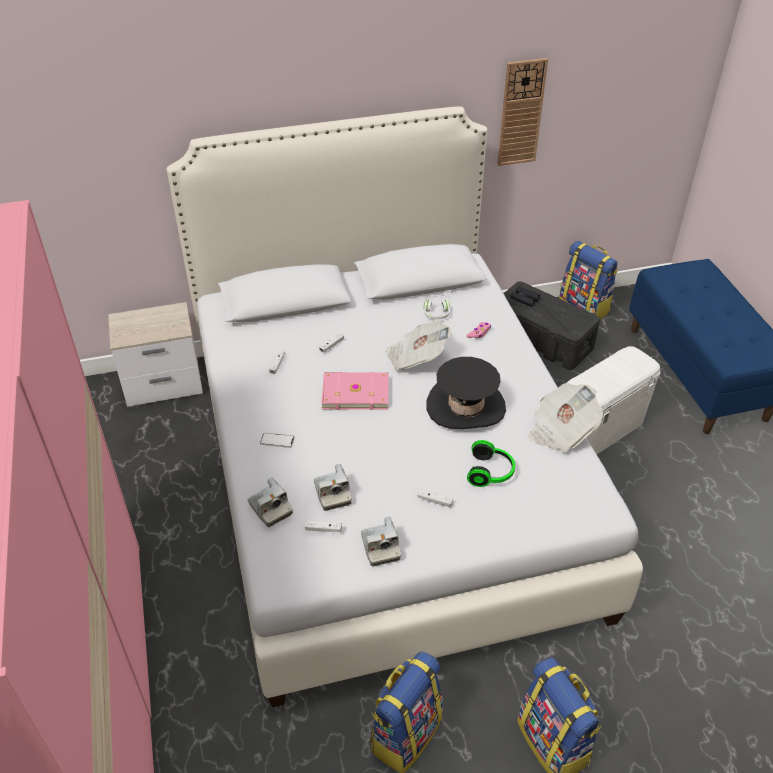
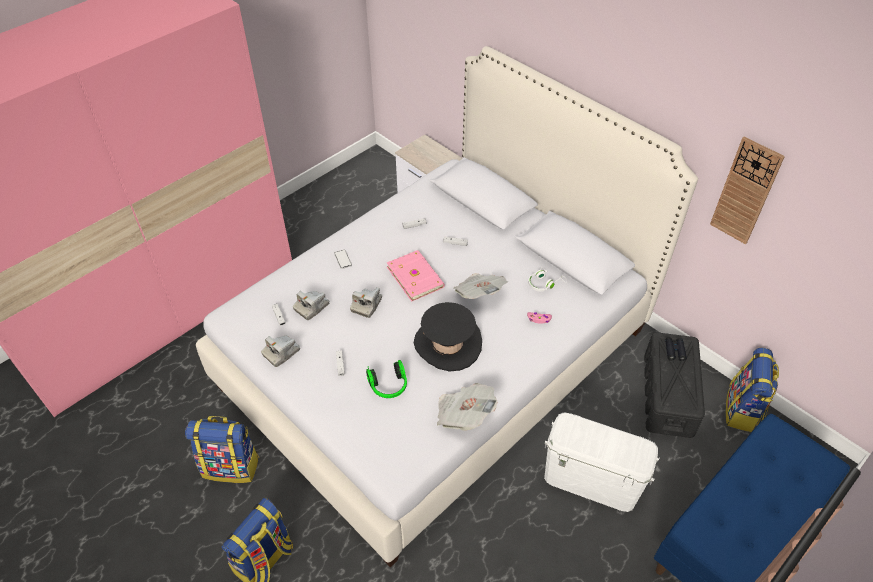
camera: 60 degrees right, 5 degrees up
camera [248,477,293,527] -> camera moved to [350,287,382,318]

